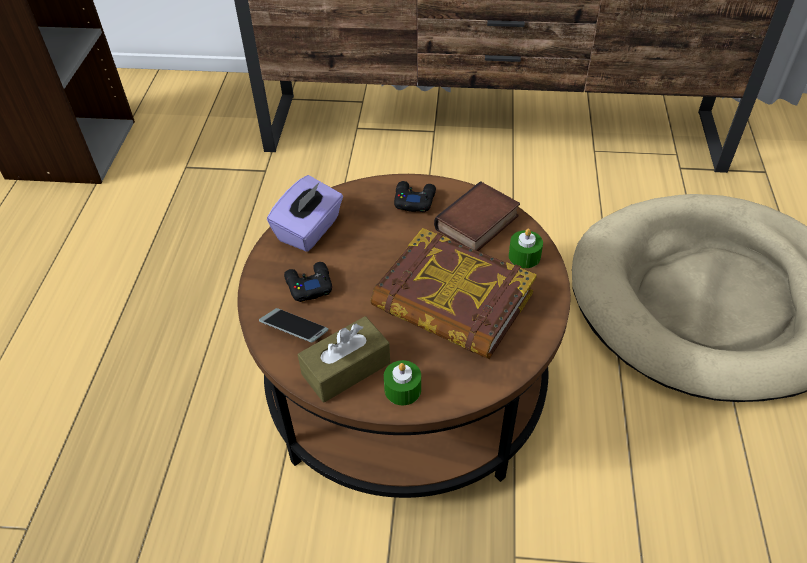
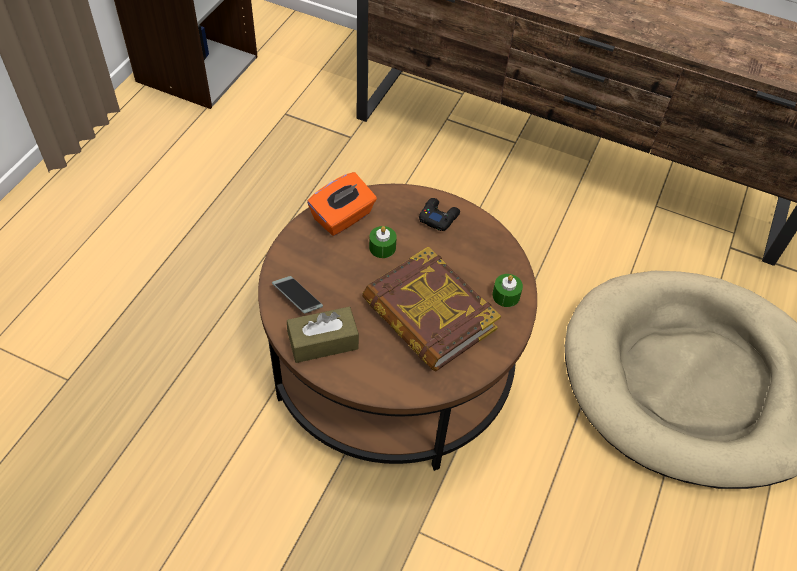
camera: 15 degrees right, 5 degrees up
purple tissue box [267,175,343,252] -> orange tissue box [307,172,377,236]
black game controller [284,262,332,302] -> none
green candle [384,360,421,405] -> green candle moved to [369,226,397,258]
book [434,181,520,251] -> none

